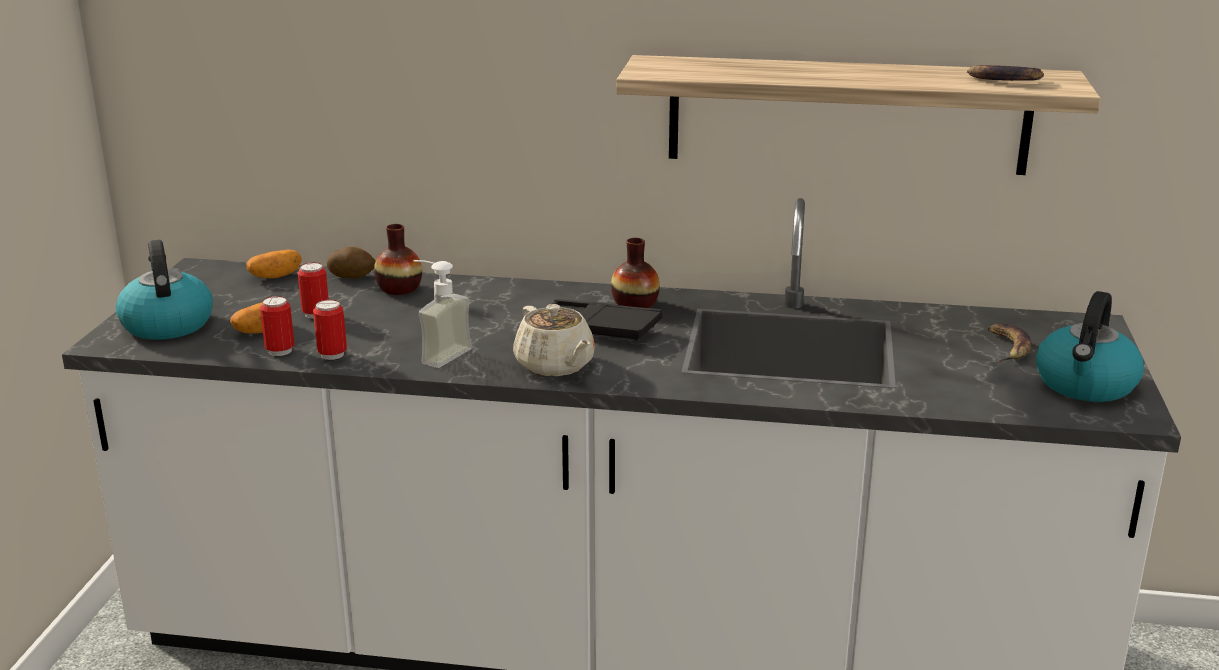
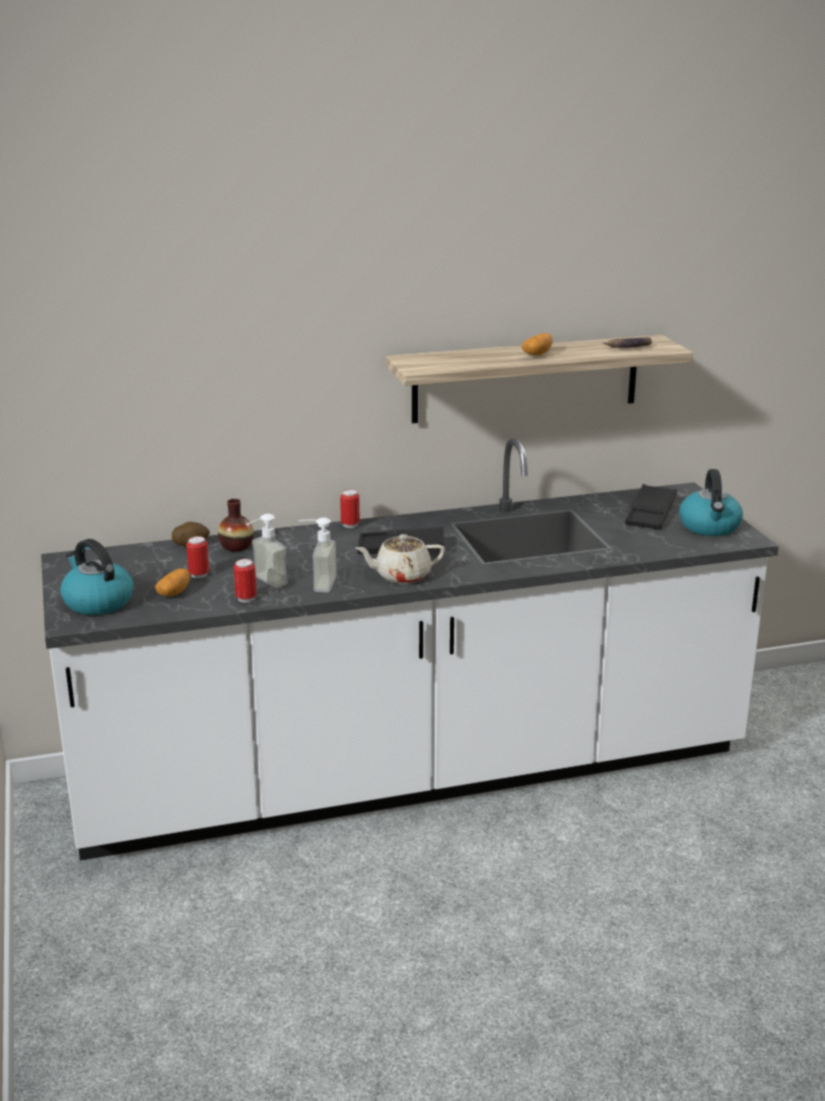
camera: 25 degrees left, 0 degrees up
potato [246,249,302,278] -> potato moved to [522,333,553,355]
can [260,296,294,356] -> can moved to [340,489,360,528]
beige teapot [513,304,595,376] -> beige teapot turned 135 degrees clockwise [356,534,445,584]
vase [611,238,660,308] -> none
banana [988,323,1032,363] -> black tray [625,484,677,530]
none -> soap dispenser [246,514,288,588]

